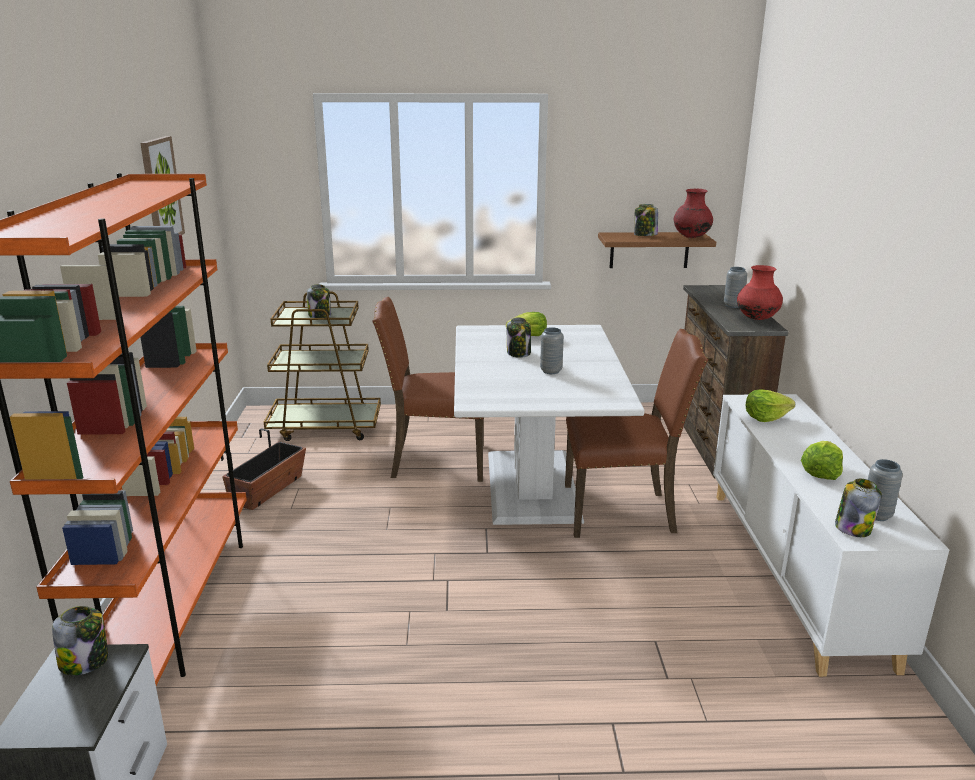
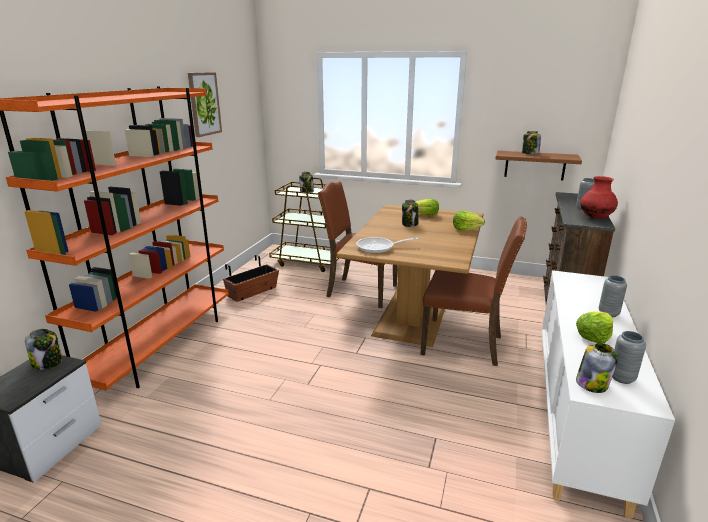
camera: 20 degrees right, 0 degrees up
white dining table [454,325,644,525] -> brown dining table [337,205,483,347]
grey vase [540,327,564,374] -> grey vase moved to [599,275,627,317]
red vase [674,189,713,238] -> none
lettuce [746,389,795,422] -> lettuce moved to [453,211,485,231]
none -> frying pan [356,237,418,253]

